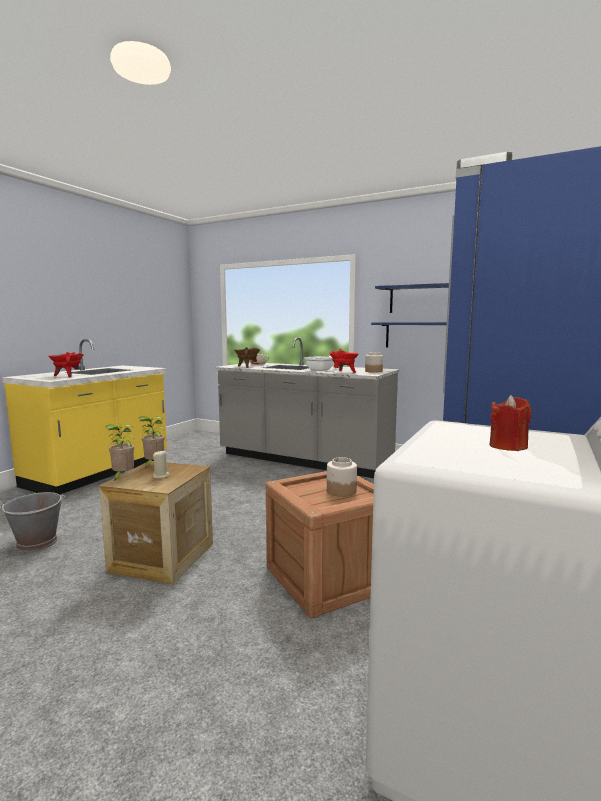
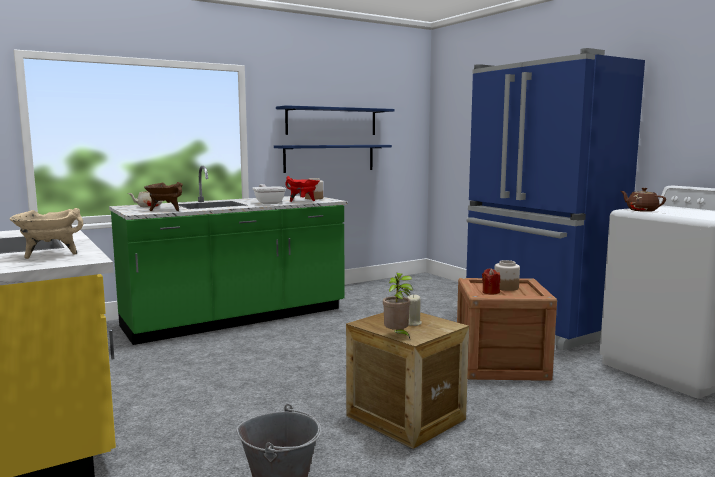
camera: 60 degrees left, 0 degrees up
red cooking pot [48,352,84,377] -> beige cooking pot [10,208,83,259]
potted plant [139,416,165,468] -> none
grey counter [214,337,399,478] -> green counter [109,166,348,345]
red candle [490,395,531,451] -> red candle moved to [482,269,500,294]
none -> brown teapot [621,188,666,212]

